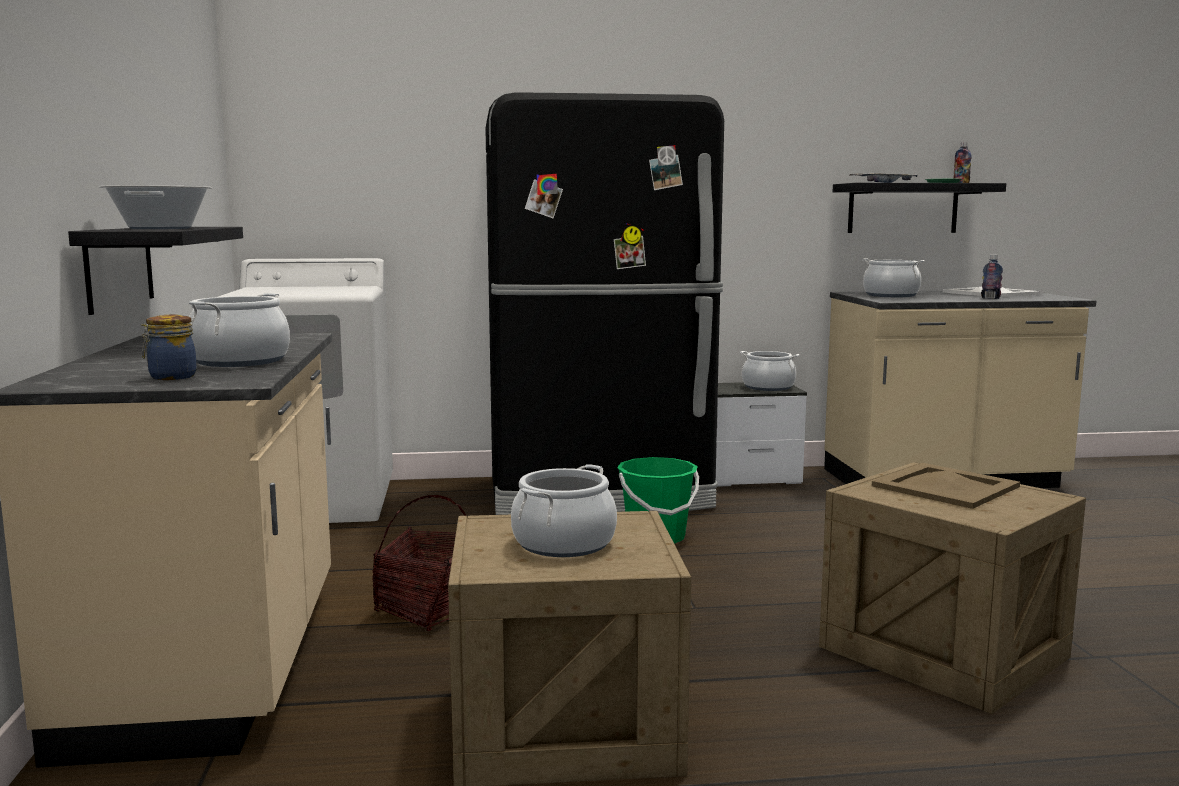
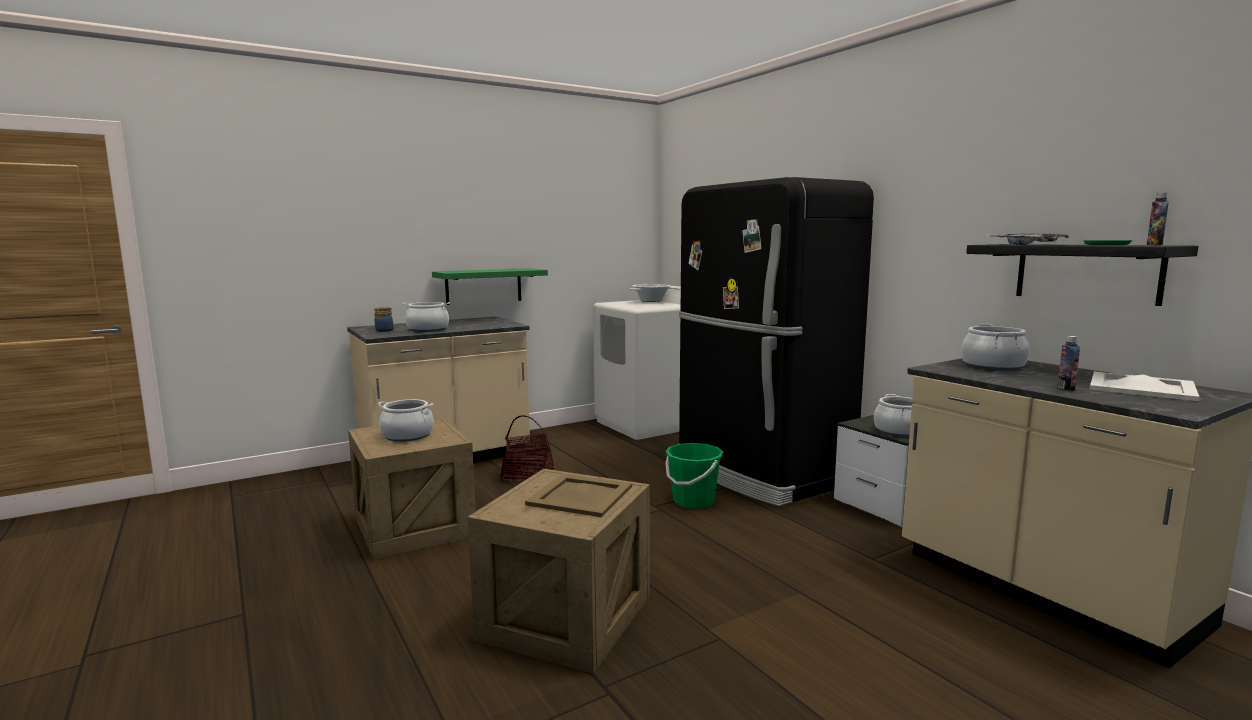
camera: 65 degrees right, 0 degrees up
black shelf [68,227,243,315] -> green shelf [432,268,548,305]
cooking pot [99,185,213,229] -> cooking pot moved to [630,284,671,302]

